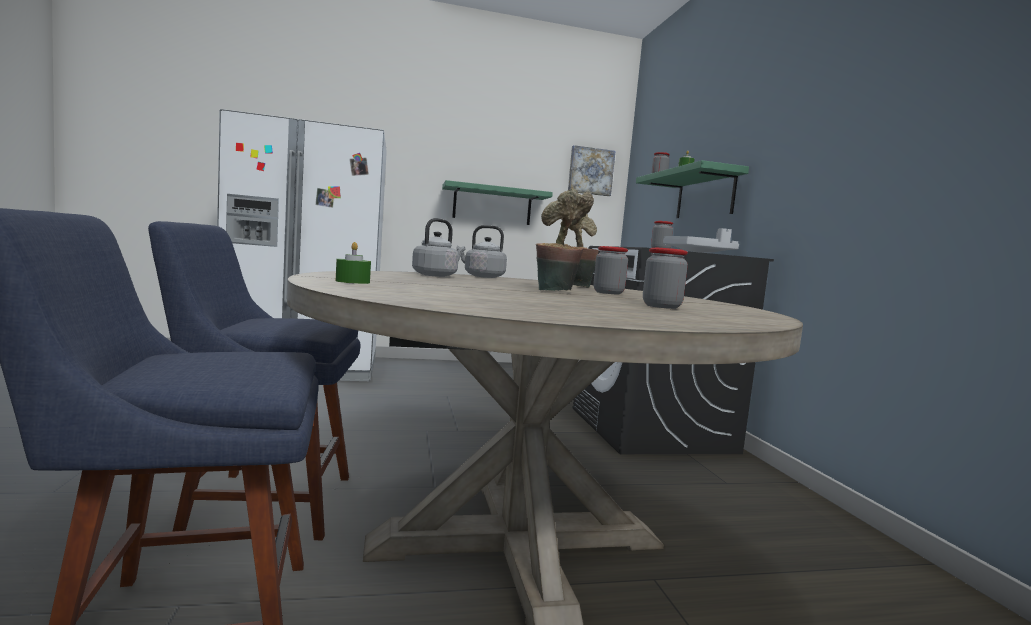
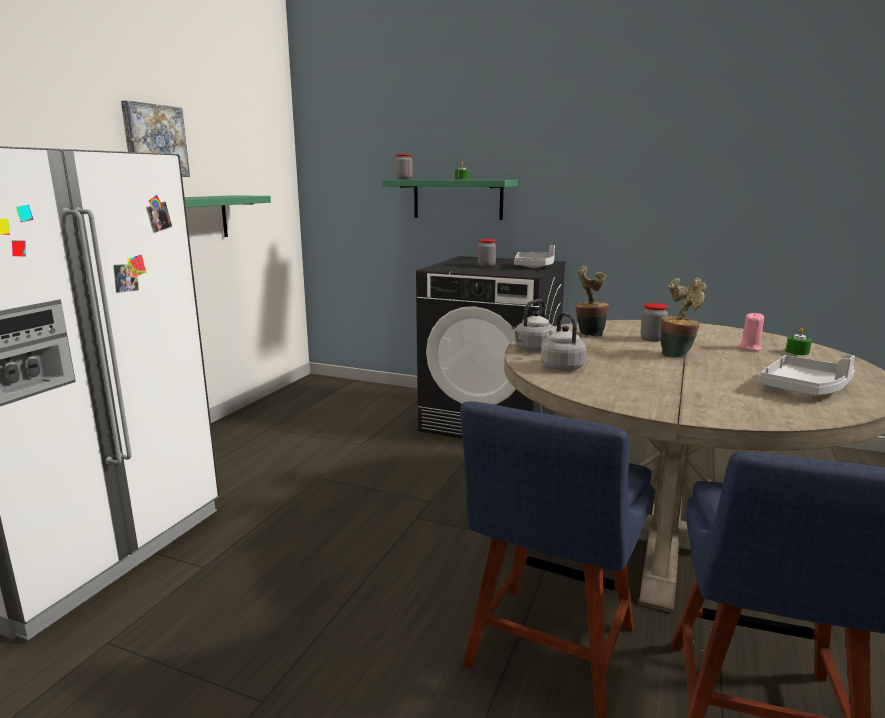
camera: 55 degrees left, 10 degrees up
green candle [336,242,371,284] -> green candle moved to [785,328,812,355]
picture [568,145,615,196] -> picture moved to [121,100,190,177]
jar [643,248,688,309] -> pink candle [738,312,764,351]
none -> grey tray [758,355,855,396]

